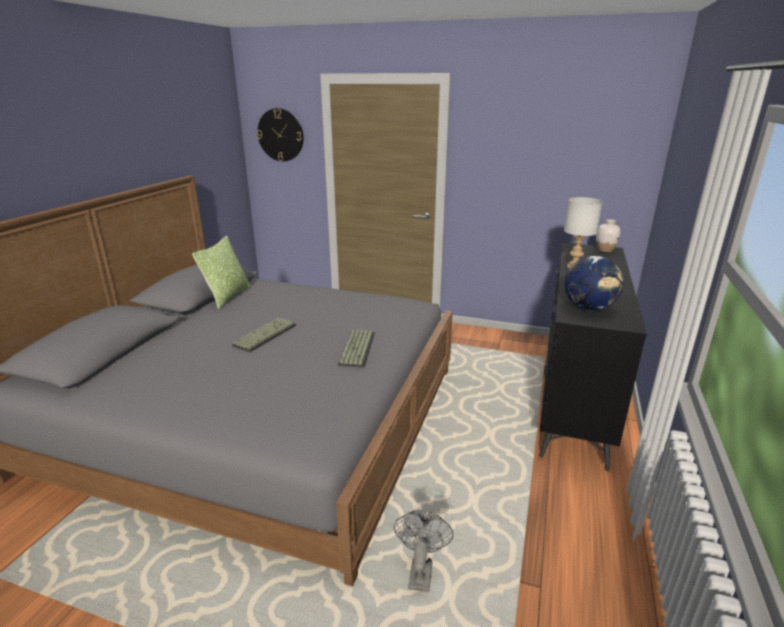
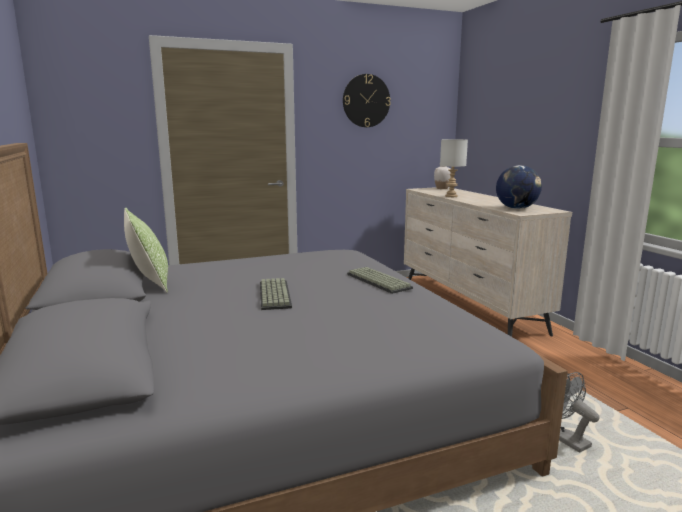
camera: 40 degrees left, 10 degrees down
wall clock [257,108,303,162] -> wall clock moved to [343,74,391,127]
black dresser [539,243,647,471] -> beige dresser [404,187,572,337]

